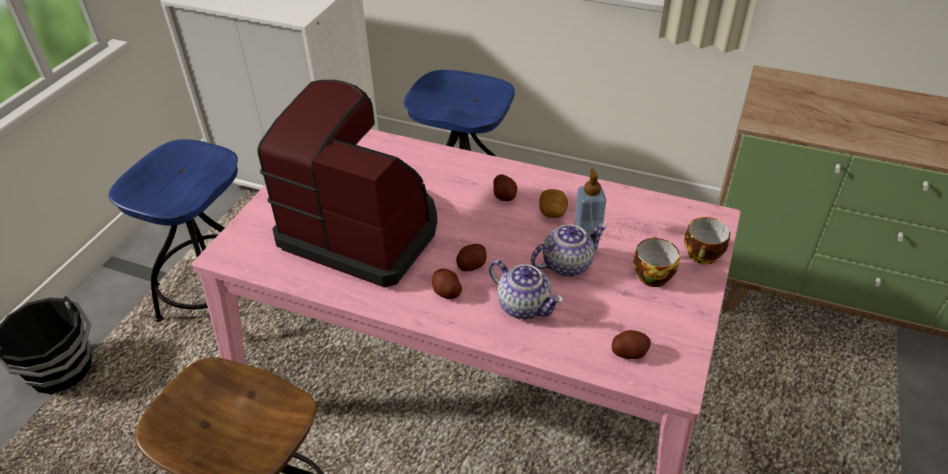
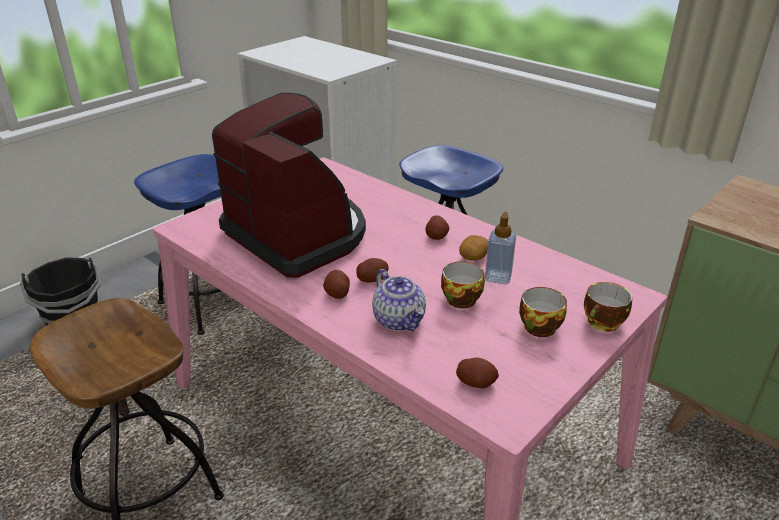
camera: 20 degrees right, 10 degrees down
teapot [531,223,607,277] -> cup [441,261,485,309]

